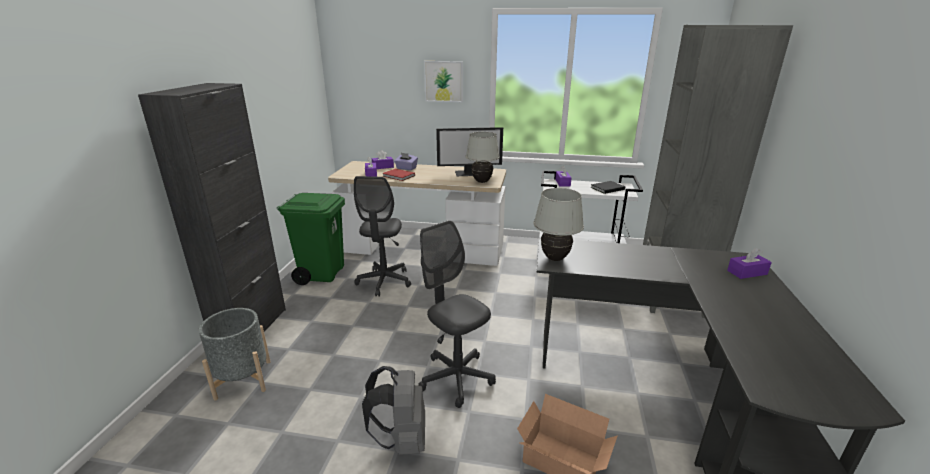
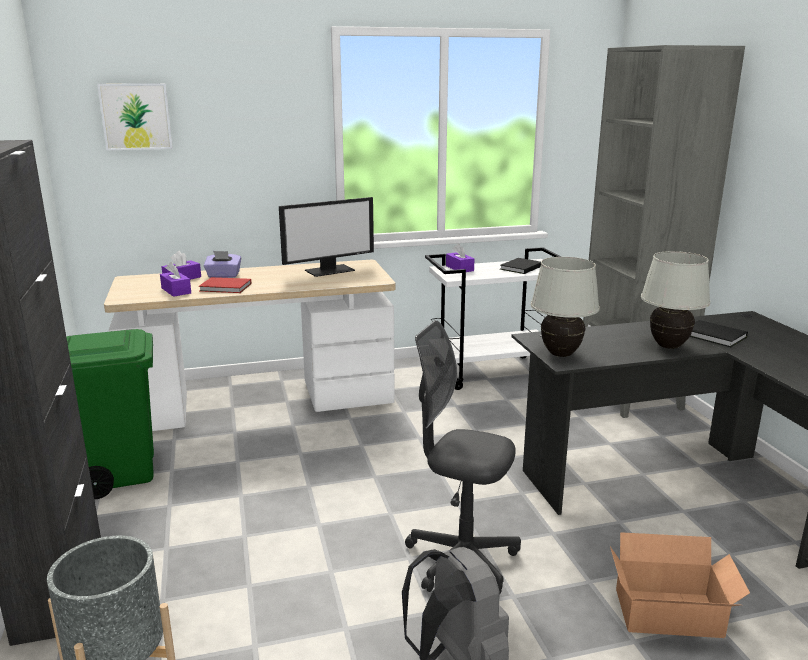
camera: 25 degrees left, 5 degrees down
grey office chair [354,176,411,297] -> none
picture [424,61,463,102] -> picture moved to [97,83,173,151]
white table lamp [466,132,500,183] -> white table lamp moved to [641,251,710,349]
purple tissue box [727,248,772,279] -> none
none -> black book [690,320,748,347]

